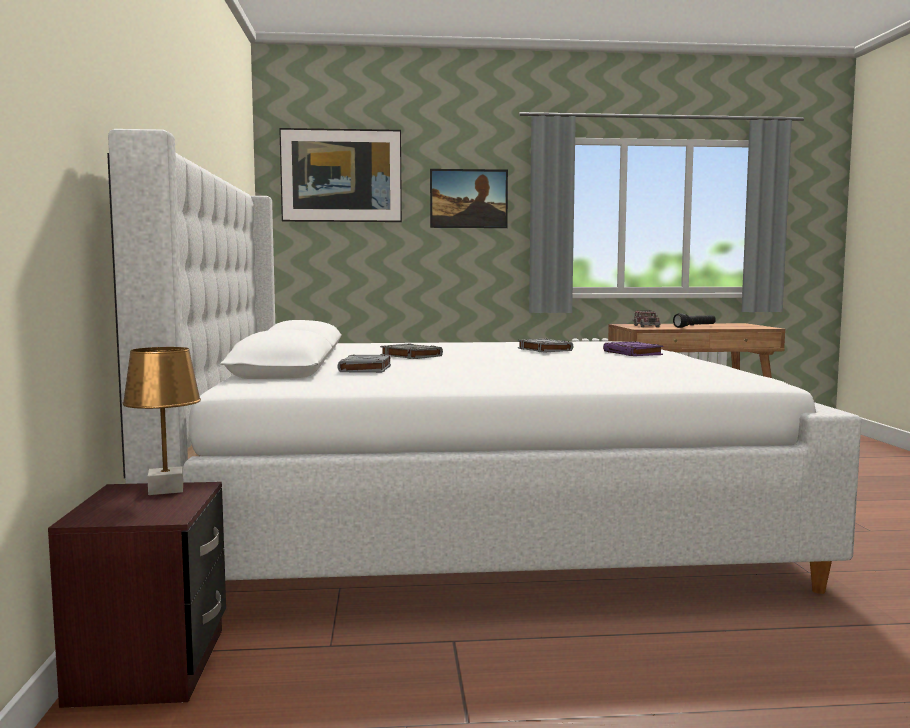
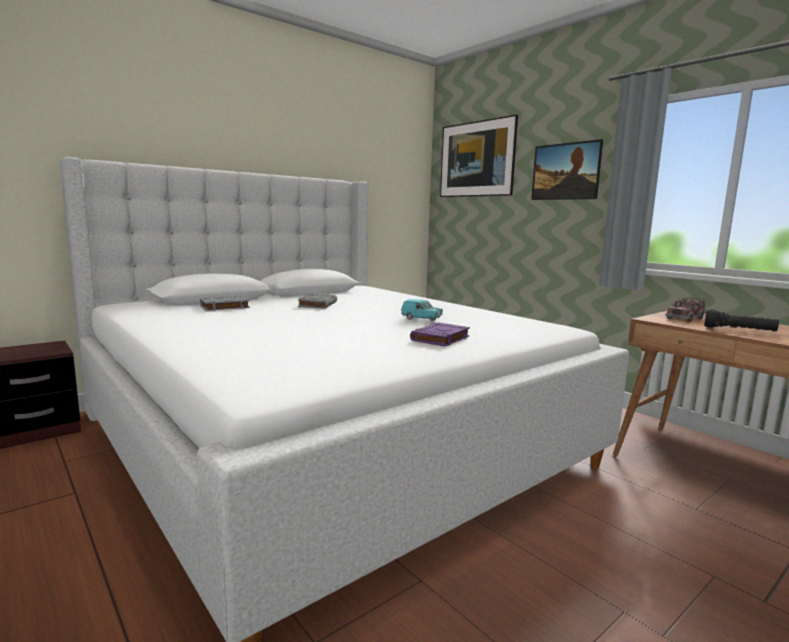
camera: 55 degrees right, 5 degrees up
brown table lamp [122,347,201,495] -> none
grey book [518,338,574,353] -> turquoise toy car [401,299,443,321]

